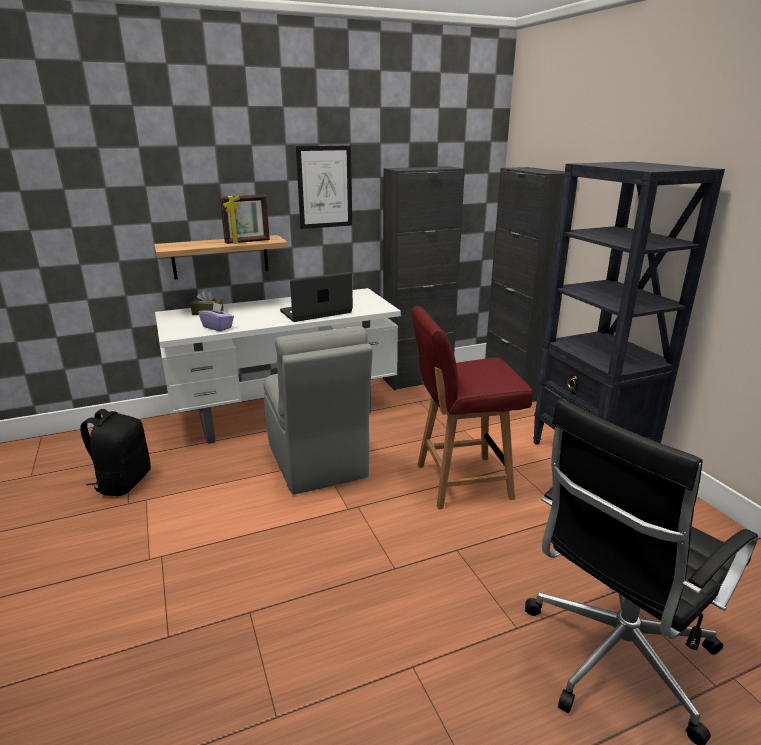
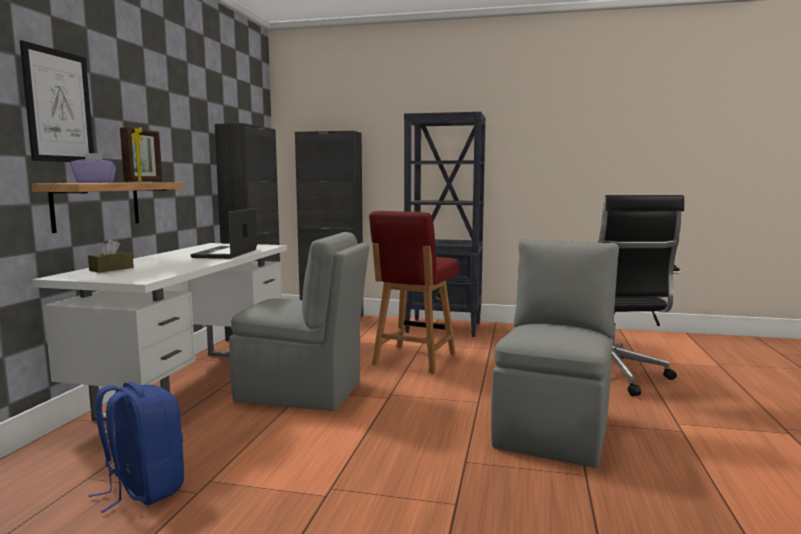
camera: 55 degrees left, 15 degrees down
black backpack [80,409,151,496] -> blue backpack [89,382,184,513]
purple tissue box [198,303,234,332] -> purple tissue box moved to [70,153,116,183]
picture [296,145,352,229] -> picture moved to [20,40,94,162]
none -> grey chair [491,239,619,468]

